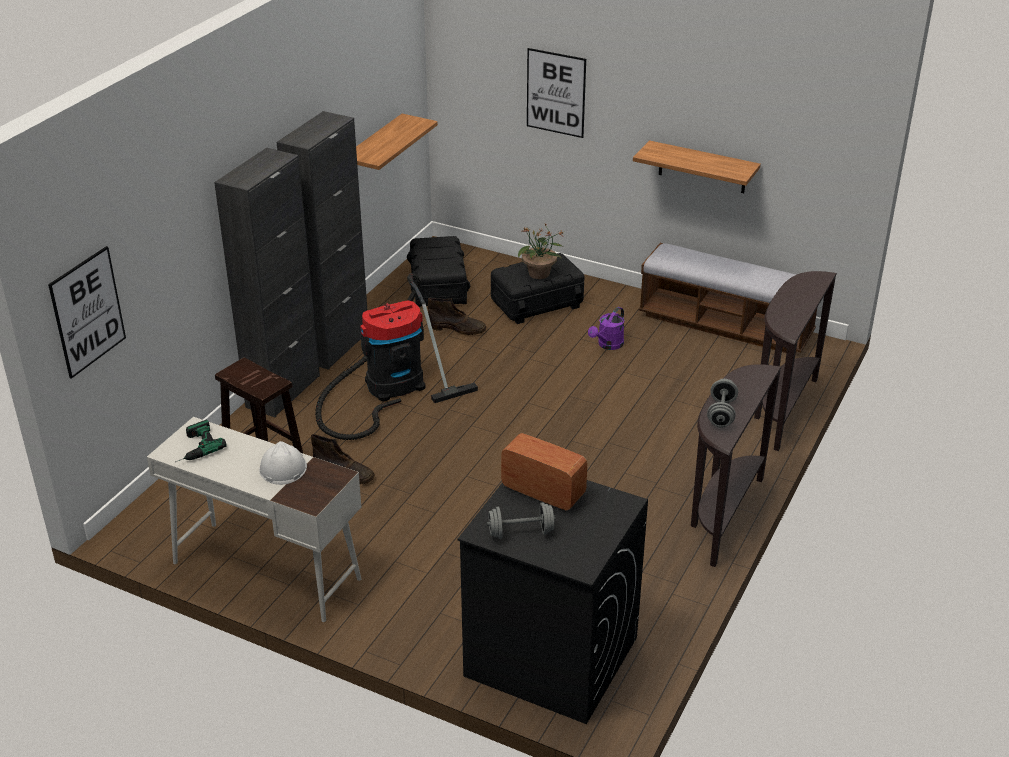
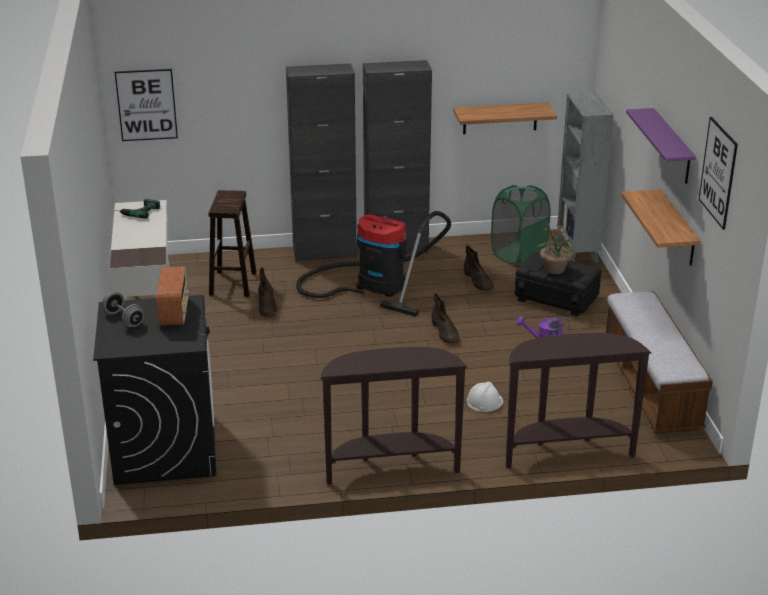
camera: 55 degrees right, 5 degrees down
white hard hat [259,441,307,485] -> white hard hat moved to [467,382,503,412]
black storage box [407,236,470,307] -> green laundry basket [491,185,551,265]
picture [527,48,586,138] -> picture moved to [698,117,738,230]
grey dumbbell [707,379,738,427] -> none
none -> brown boot [431,293,460,344]
none -> grey bookcase [557,92,614,263]
none -> purple shelf [626,108,696,184]

